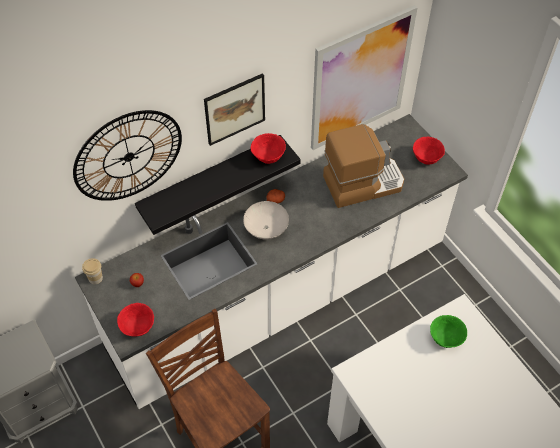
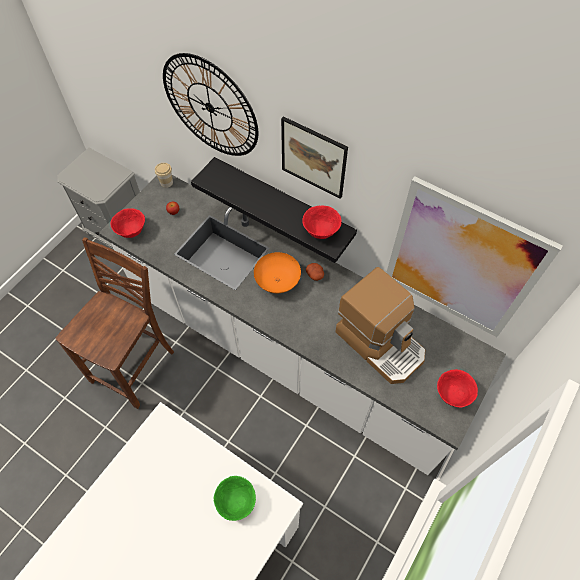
camera: 65 degrees right, 5 degrees up
white bowl [243,201,289,240] -> orange bowl [254,252,301,293]

